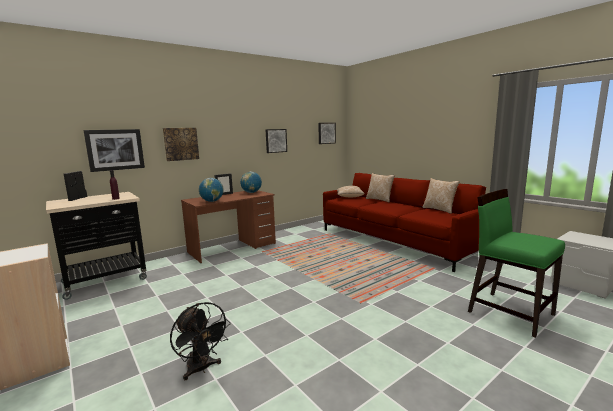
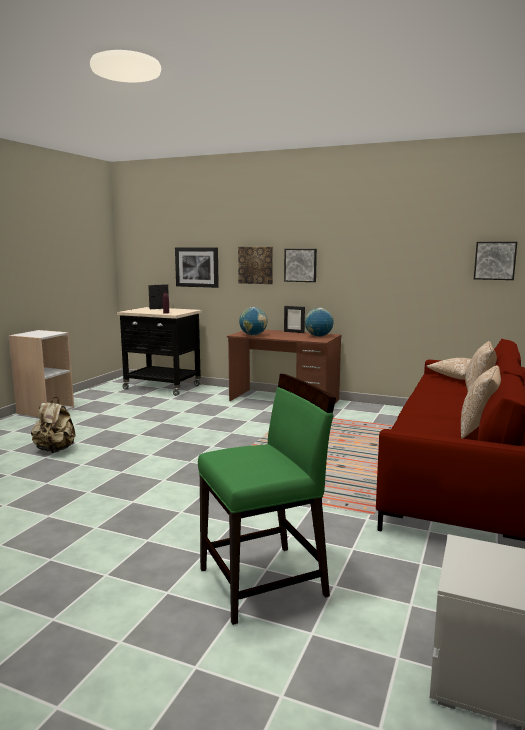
camera: 60 degrees right, 0 degrees up
black fan [170,302,231,380] -> beige backpack [31,397,75,453]
picture [266,129,287,153] -> picture moved to [284,249,317,282]
green chair [468,189,565,338] -> green chair turned 45 degrees clockwise [198,374,336,625]

